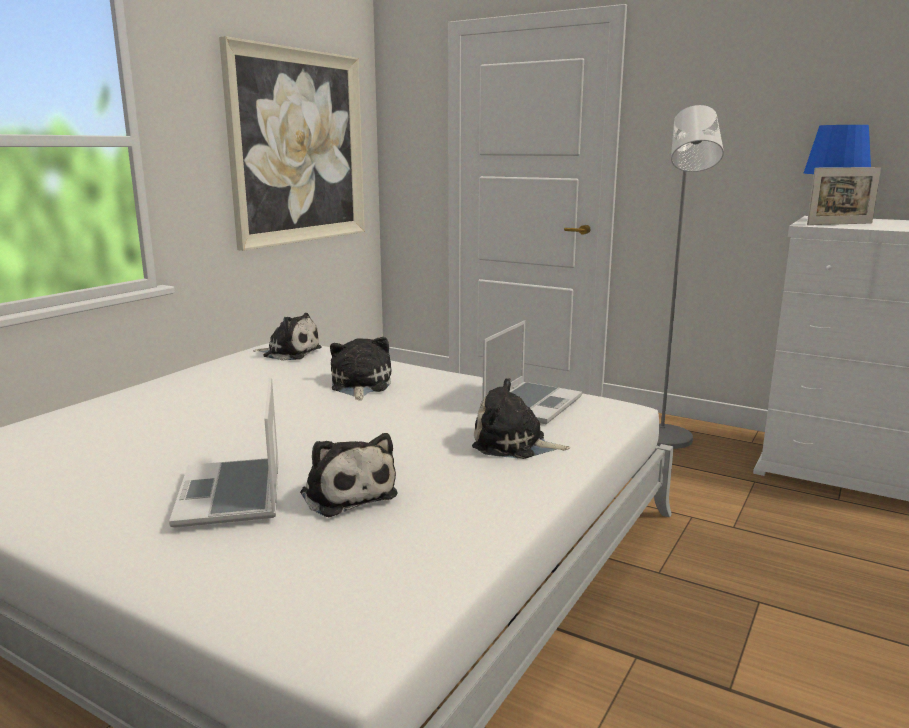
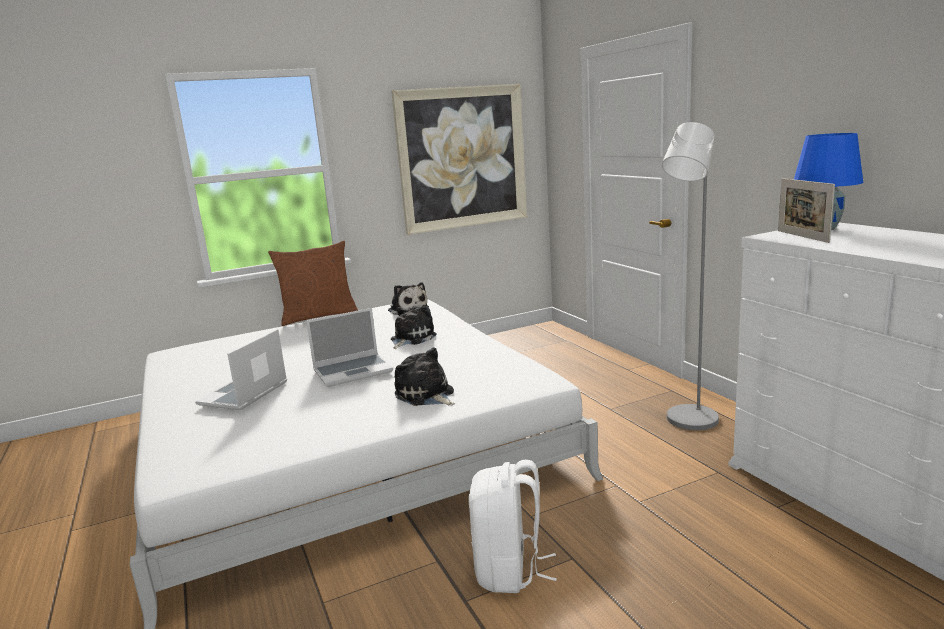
camera: 35 degrees right, 0 degrees up
plush toy [300,433,398,517] -> none
laptop [482,320,582,424] -> laptop moved to [306,308,393,387]
picture frame [807,167,881,225] -> picture frame turned 60 degrees clockwise [778,178,835,243]
none -> brown pillow [268,241,358,326]
none -> white backpack [469,460,557,593]

